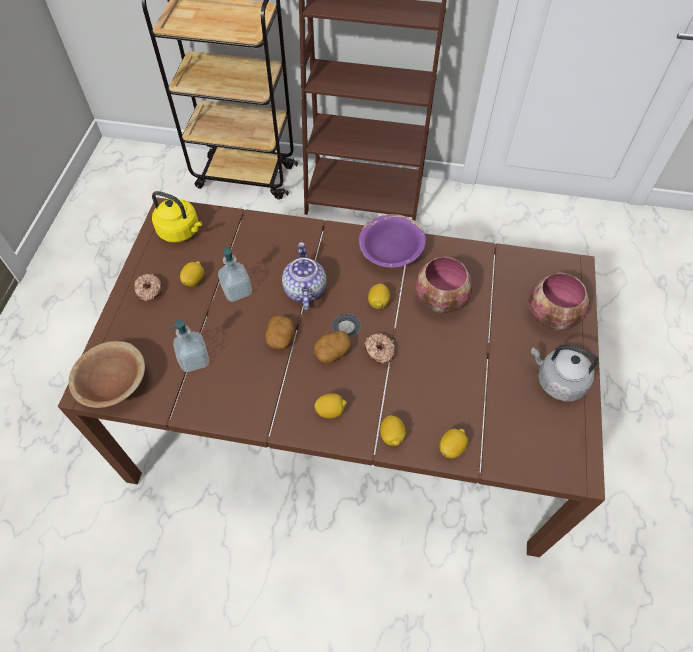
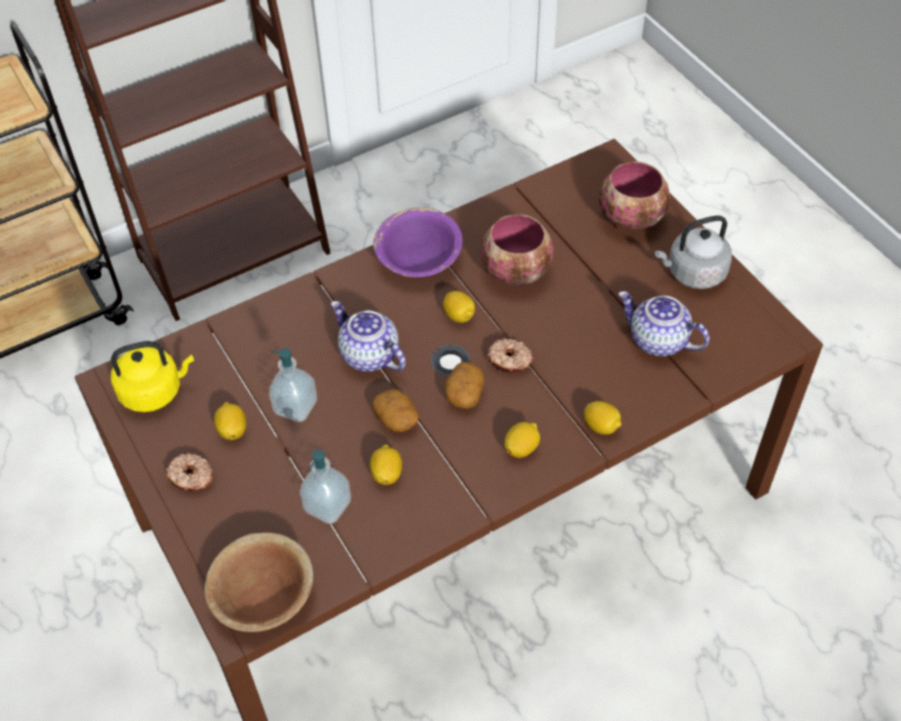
camera: 40 degrees left, 5 degrees down
lemon [439,429,468,459] -> lemon moved to [370,445,402,485]
none -> teapot [618,291,710,356]

